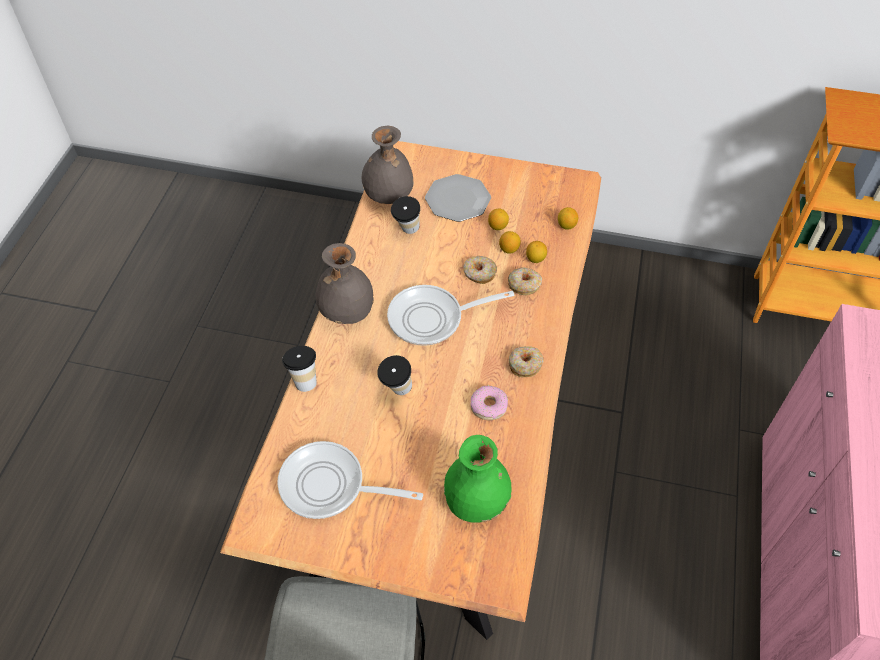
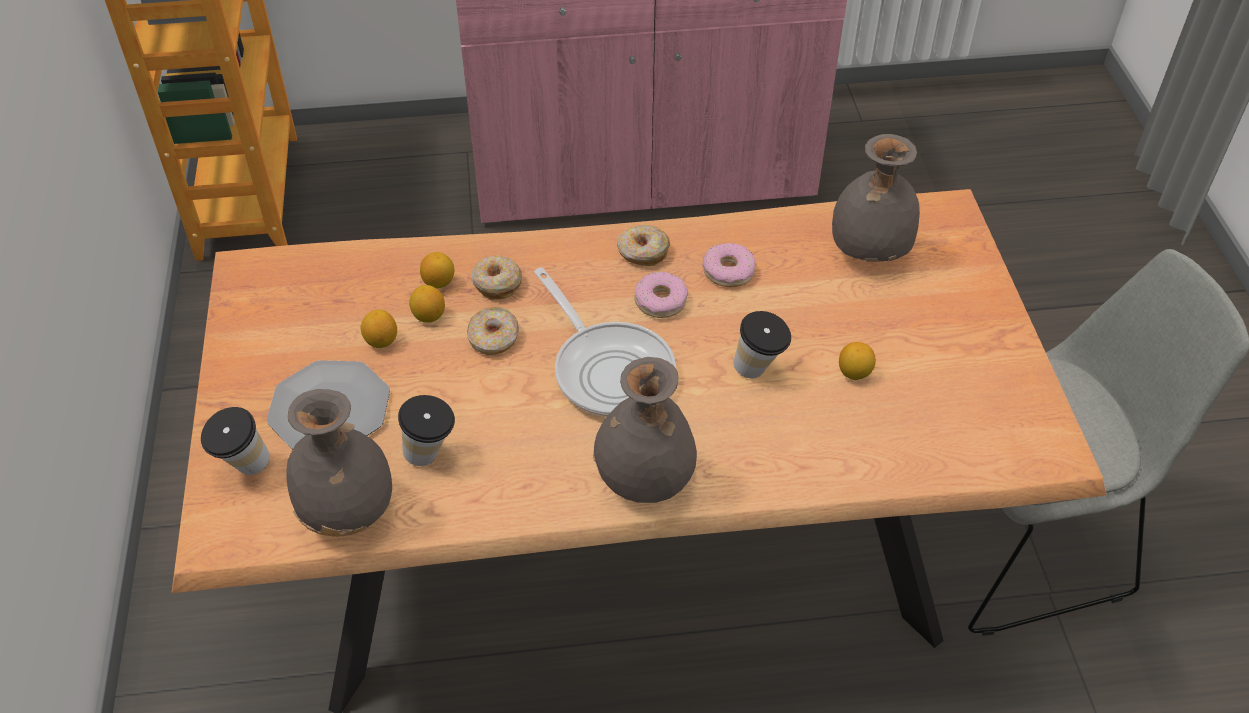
camera: 110 degrees left, 5 degrees down
frying pan [277,441,423,519] -> none
cup [282,346,317,392] -> cup moved to [201,407,270,475]
green vase [444,435,512,522] -> grey vase [832,134,920,262]
lemon [558,207,578,230] -> lemon moved to [839,342,876,380]
none -> donut [634,272,688,318]

